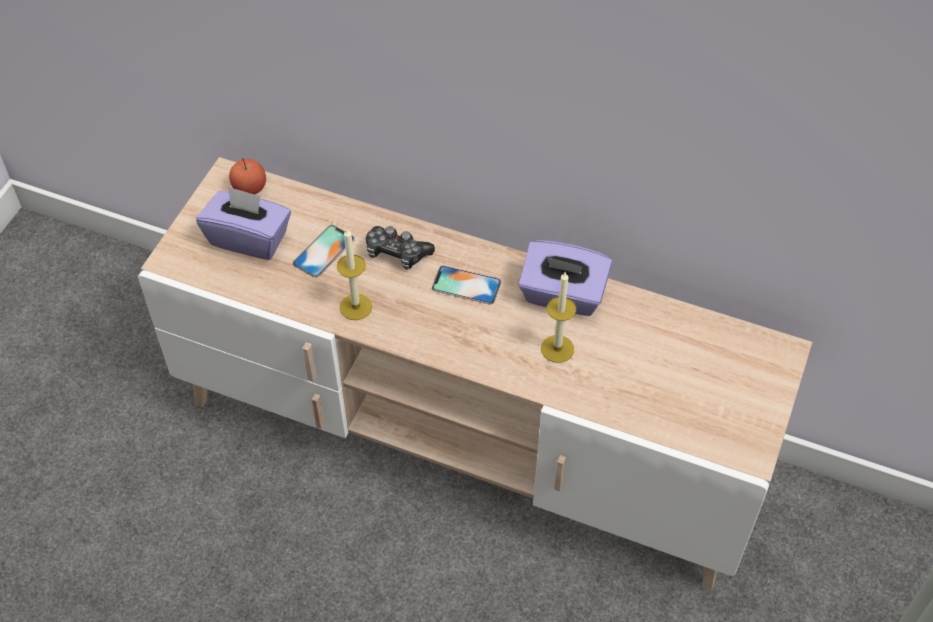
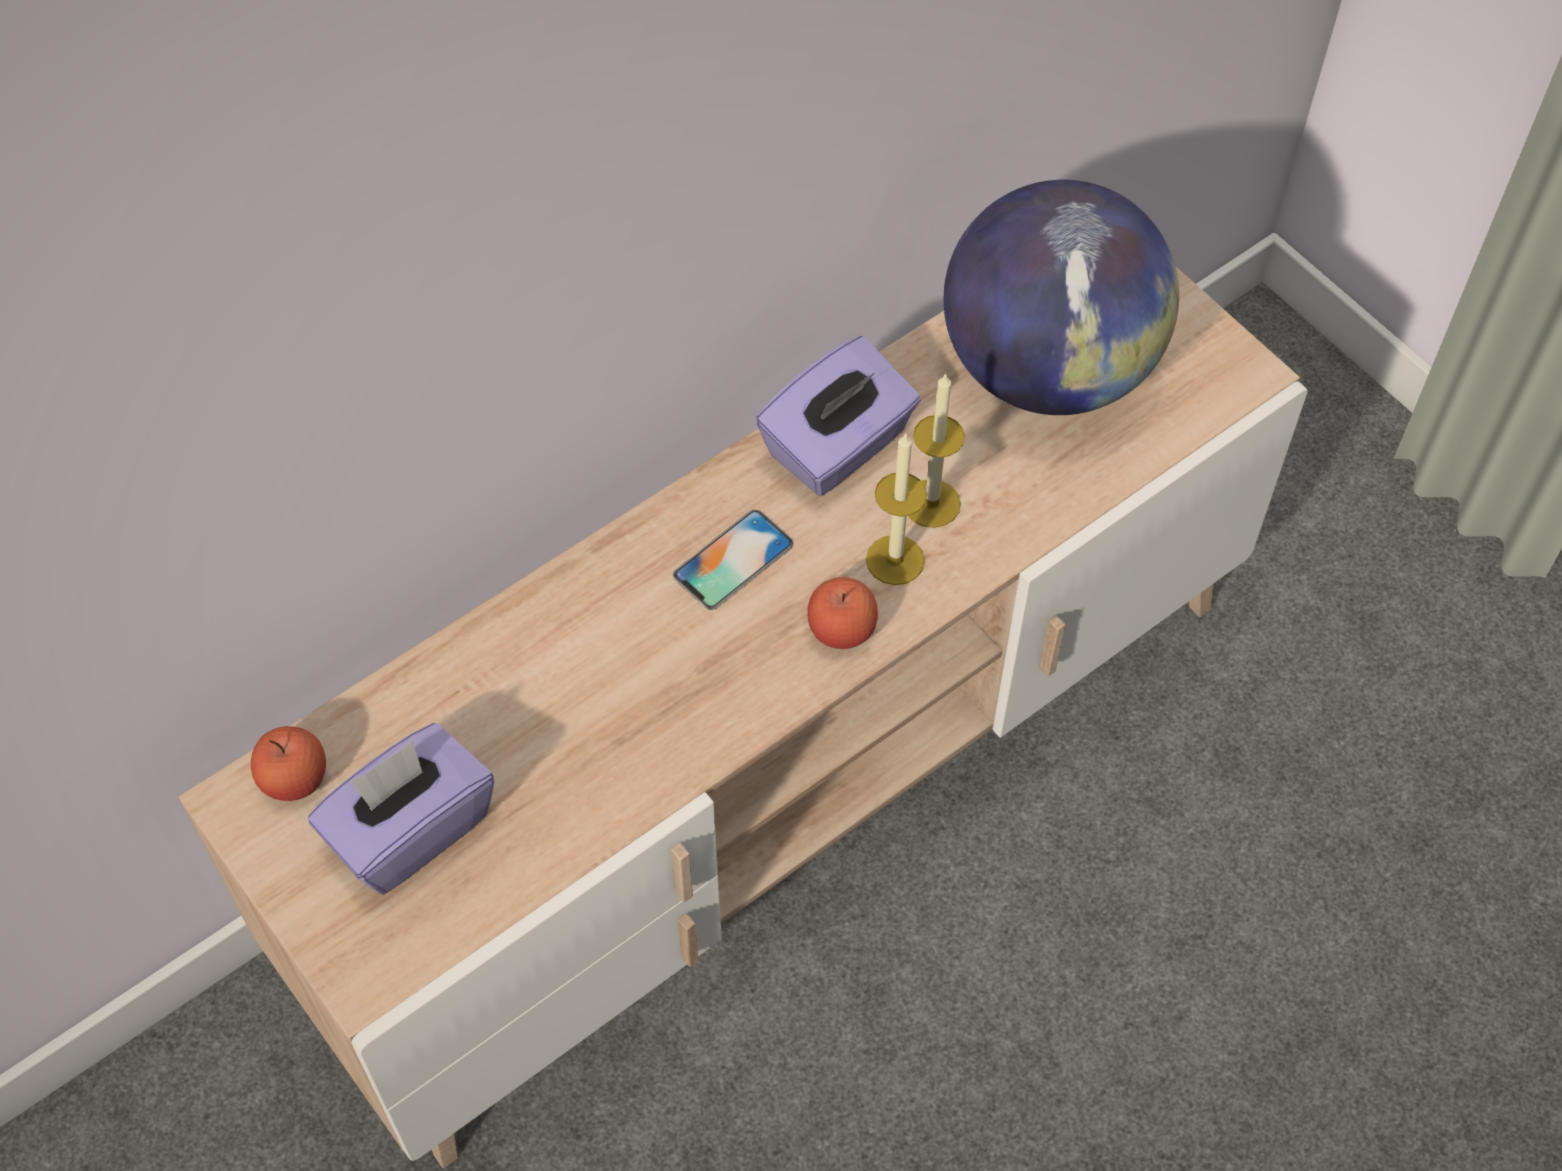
camera: 60 degrees left, 5 degrees up
phone [293,225,355,278] -> none
candle [337,229,372,320] -> candle moved to [866,432,927,585]
game controller [366,226,435,270] -> none
none -> apple [807,577,878,649]
none -> globe [944,180,1179,415]

